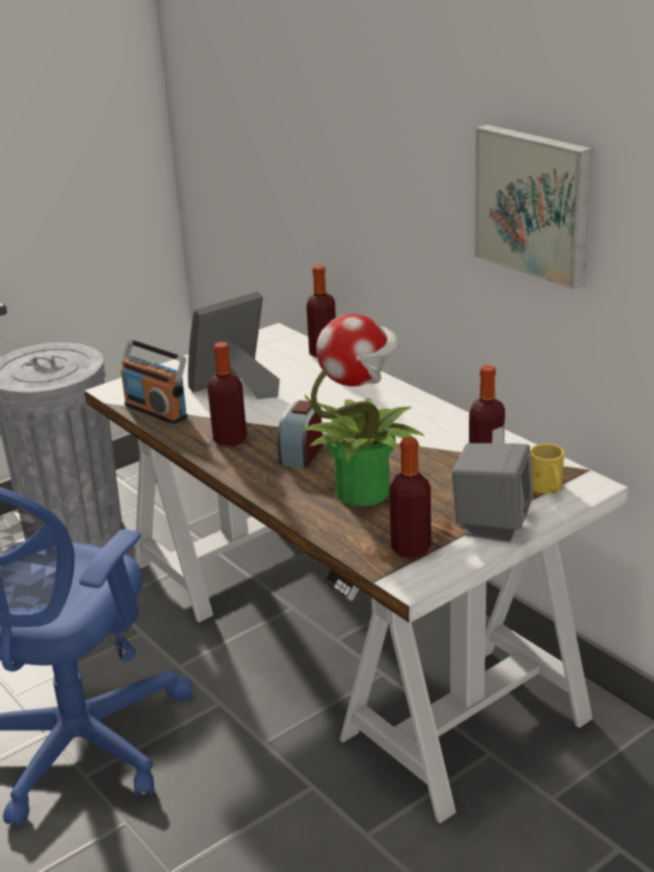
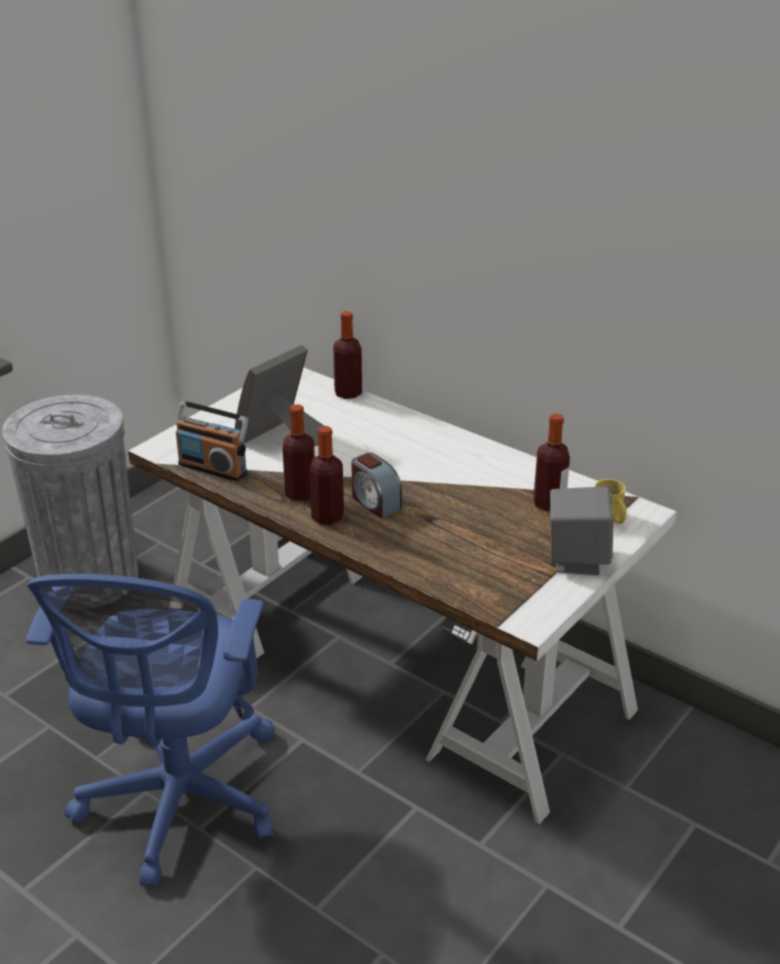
camera: 15 degrees left, 5 degrees up
alarm clock [277,400,323,468] -> alarm clock turned 45 degrees counterclockwise [351,453,402,518]
potted plant [301,314,425,506] -> none
bottle [389,437,431,559] -> bottle moved to [309,426,344,525]
picture [474,125,593,290] -> none

